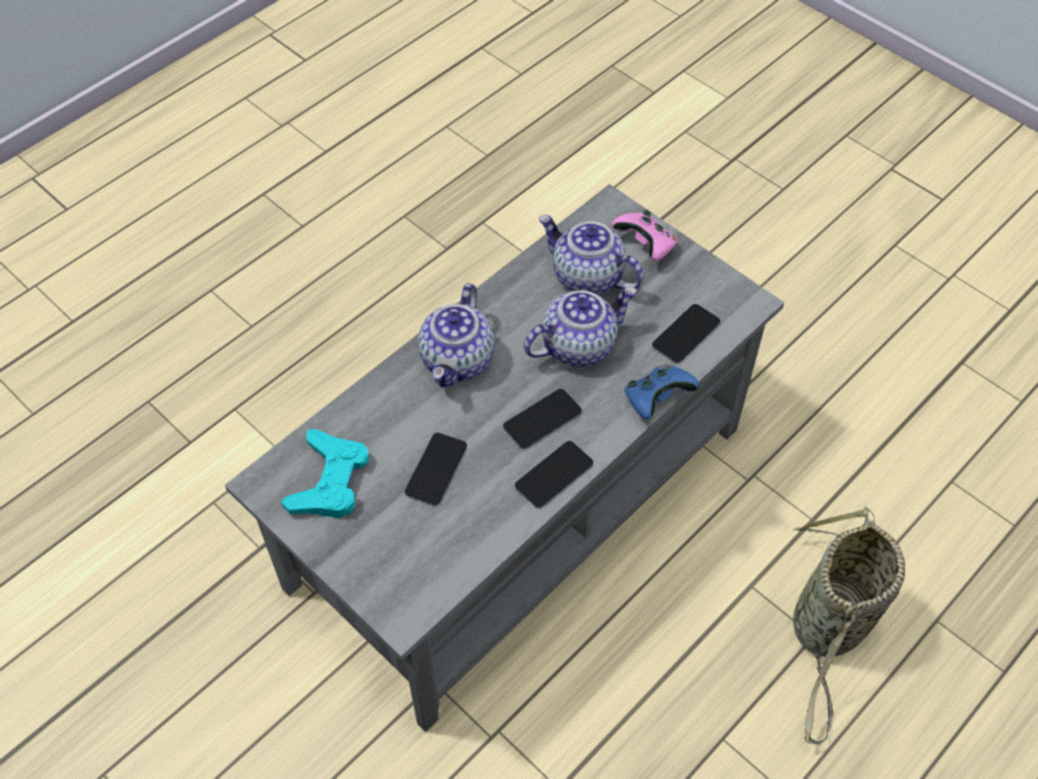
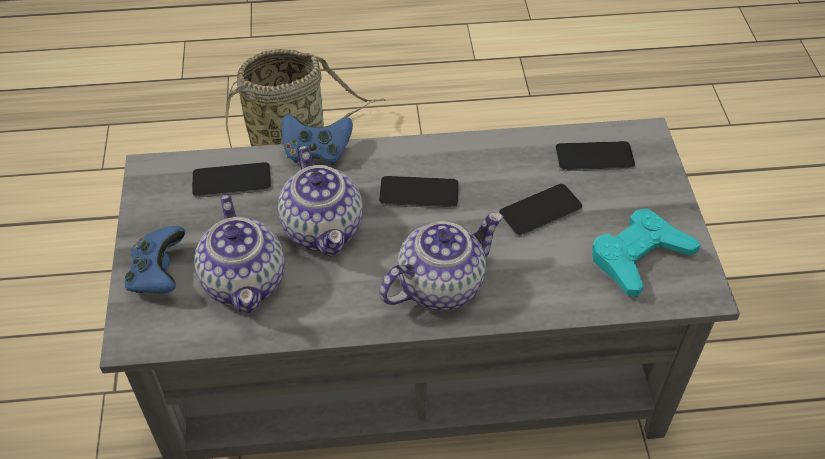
camera: 140 degrees left, 5 degrees down
phone [515,441,593,508] -> phone moved to [555,141,635,171]
teapot [524,287,637,367] -> teapot turned 120 degrees counterclockwise [278,146,363,257]
pink game controller [612,210,678,261] -> blue game controller [125,226,185,294]

